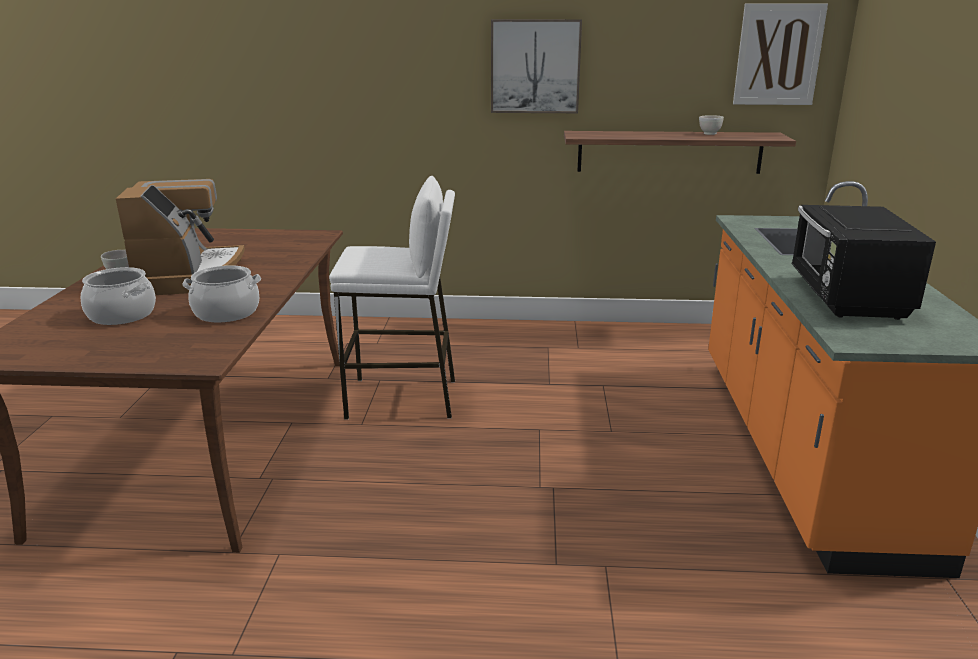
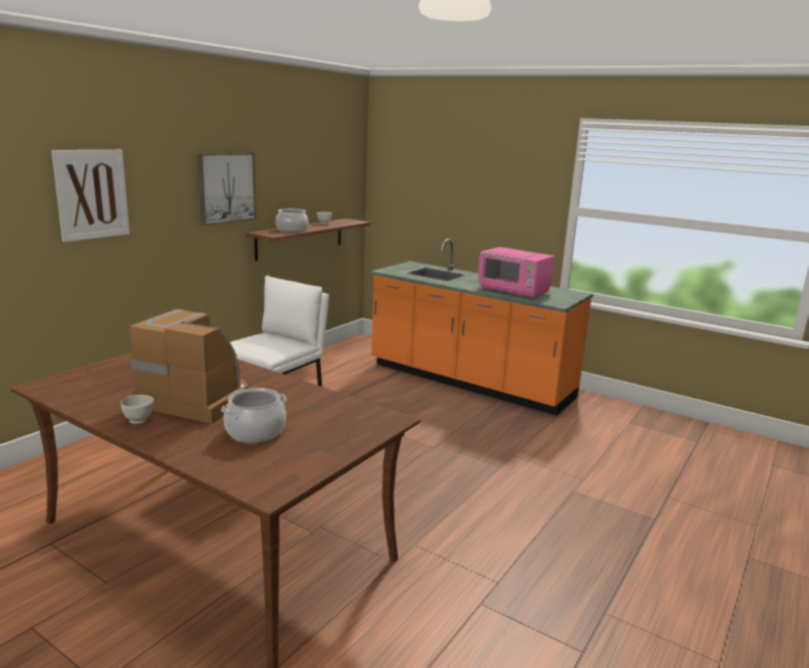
camera: 60 degrees left, 5 degrees down
cooking pot [182,265,261,323] -> cooking pot moved to [276,209,308,232]
picture [733,4,828,105] -> picture moved to [51,150,130,242]
black microwave [792,205,936,320] -> pink microwave [478,247,555,298]

